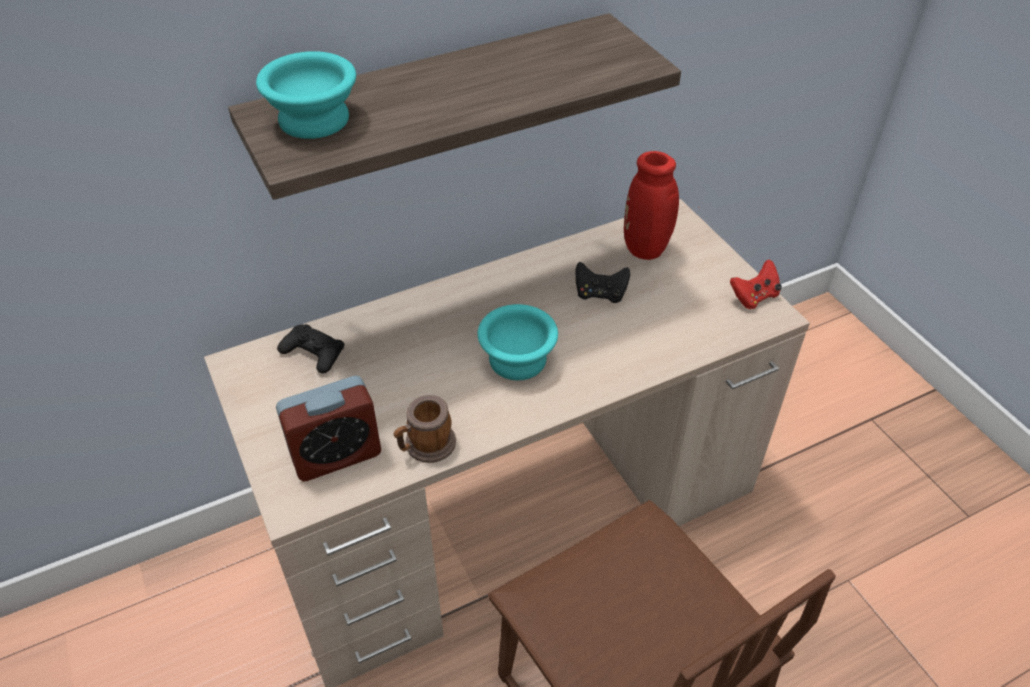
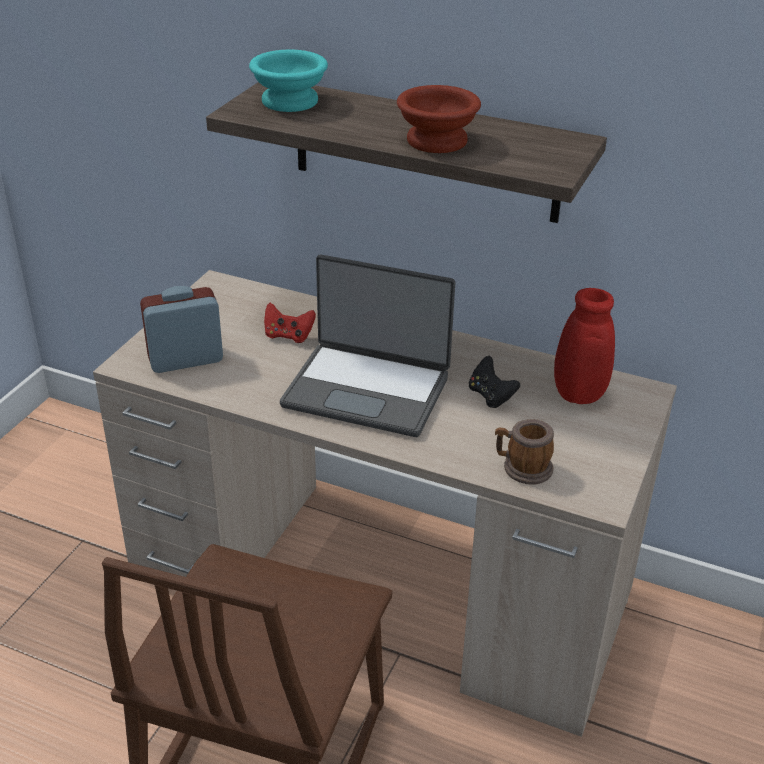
camera: 50 degrees right, 10 degrees down
alarm clock [276,376,381,482] -> alarm clock turned 135 degrees clockwise [140,286,223,373]
black game controller [277,324,345,373] -> none
mug [394,395,456,463] -> mug moved to [495,419,554,485]
turquoise bowl [478,304,558,380] -> laptop [280,254,455,437]
red game controller [730,259,782,309] -> red game controller moved to [264,303,316,343]
none -> brown bowl [397,85,481,153]

